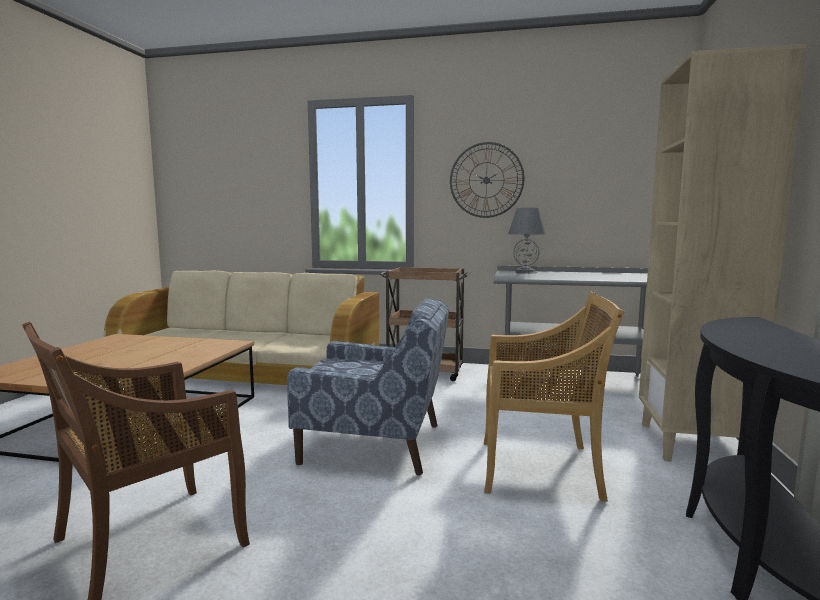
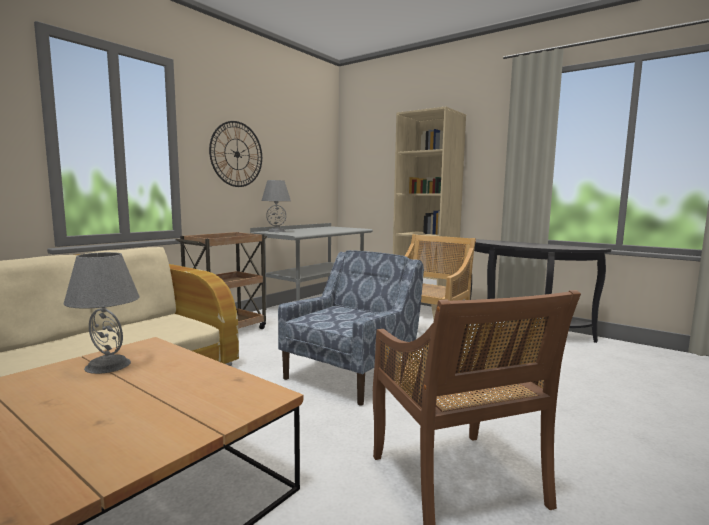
camera: 65 degrees left, 0 degrees up
none -> grey table lamp [63,252,140,374]

